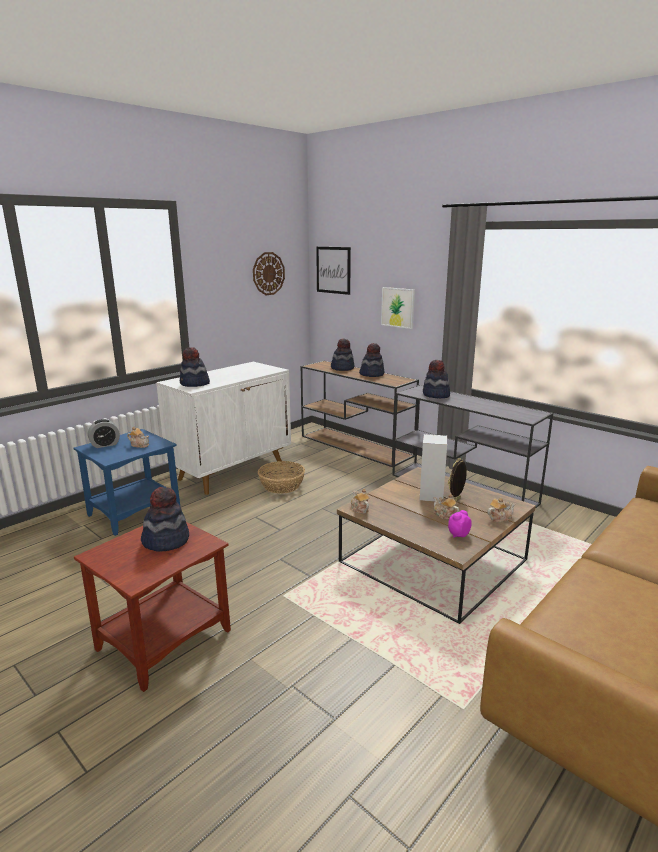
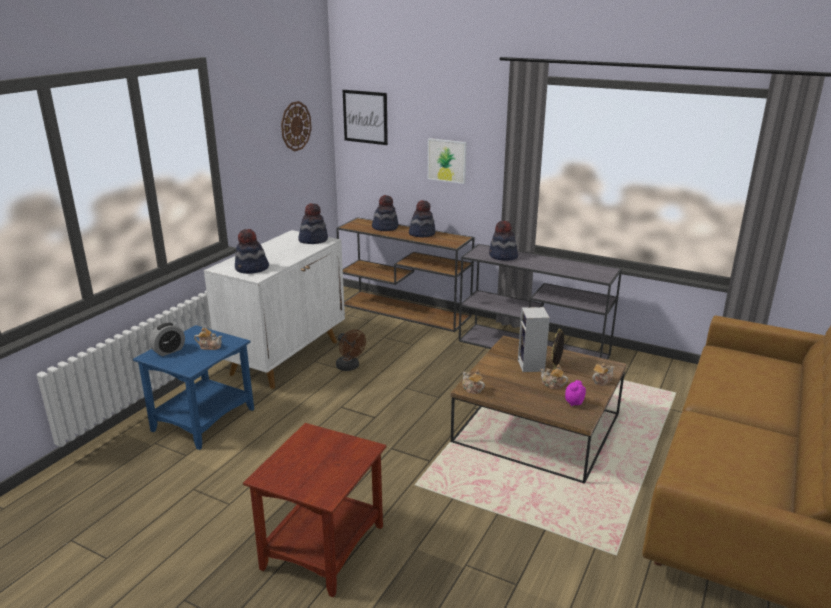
camera: 15 degrees left, 5 degrees up
hat [141,487,189,552] -> hat moved to [298,203,328,244]
basket [258,461,305,494] -> brown fan [336,330,366,371]

